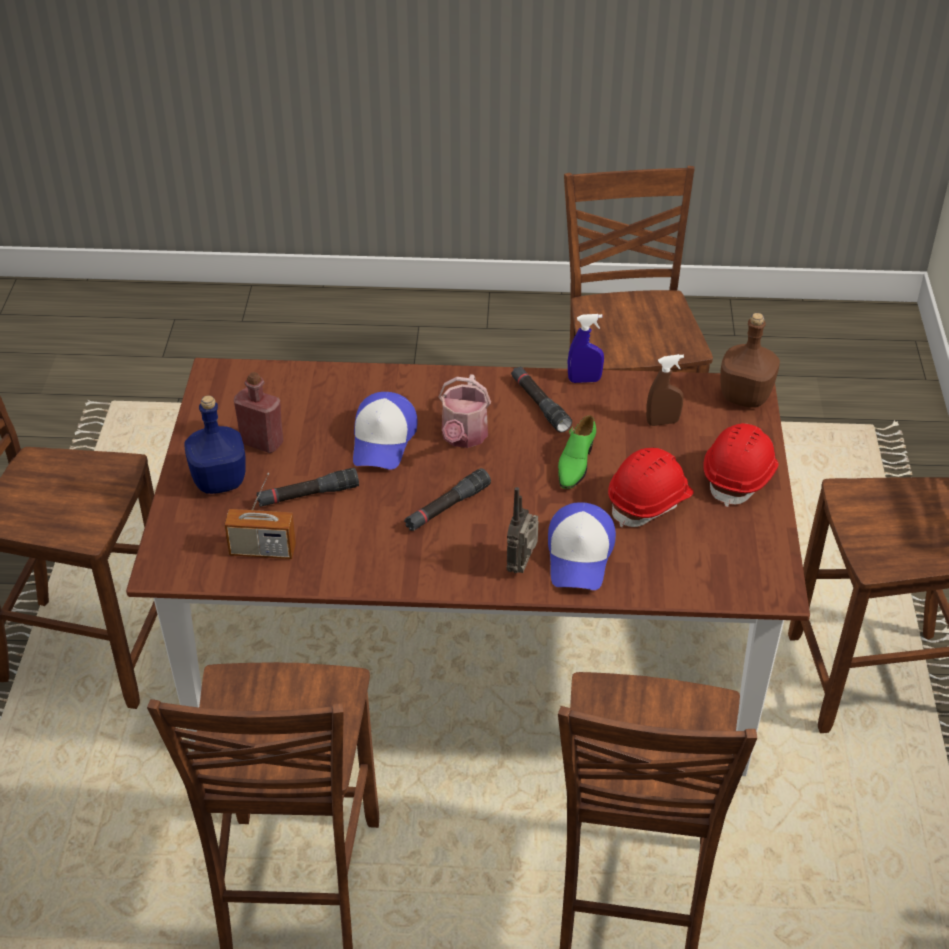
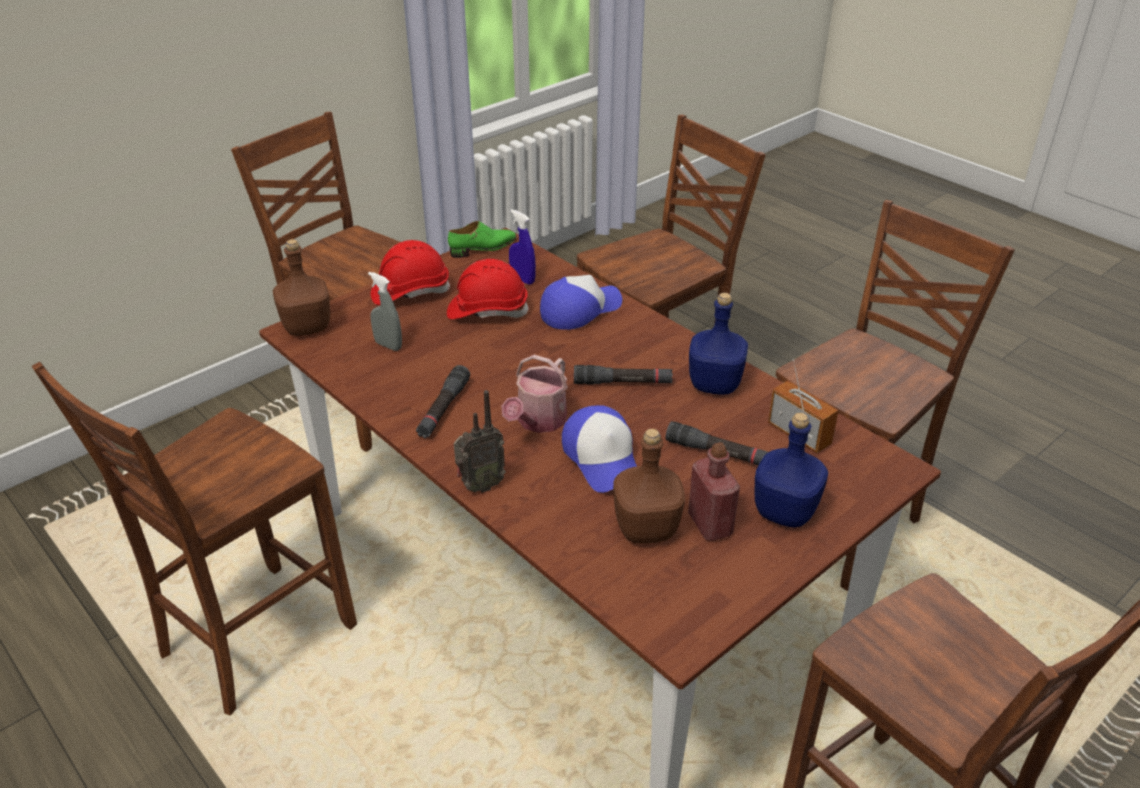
camera: 135 degrees left, 5 degrees down
cap [353,392,418,470] -> cap turned 105 degrees clockwise [562,405,637,493]
watering can [438,374,491,448] -> watering can turned 150 degrees clockwise [501,355,568,433]
radio [507,487,538,573] -> radio moved to [454,390,506,493]
green shoe [558,415,596,489] -> green shoe moved to [448,221,517,258]
blue spray bottle [568,314,604,383] -> blue spray bottle moved to [509,210,536,285]
brown spray bottle [646,354,684,426] -> grey spray bottle [368,272,402,351]
none -> brown bottle [613,429,685,544]
none -> blue bottle [689,293,748,394]

